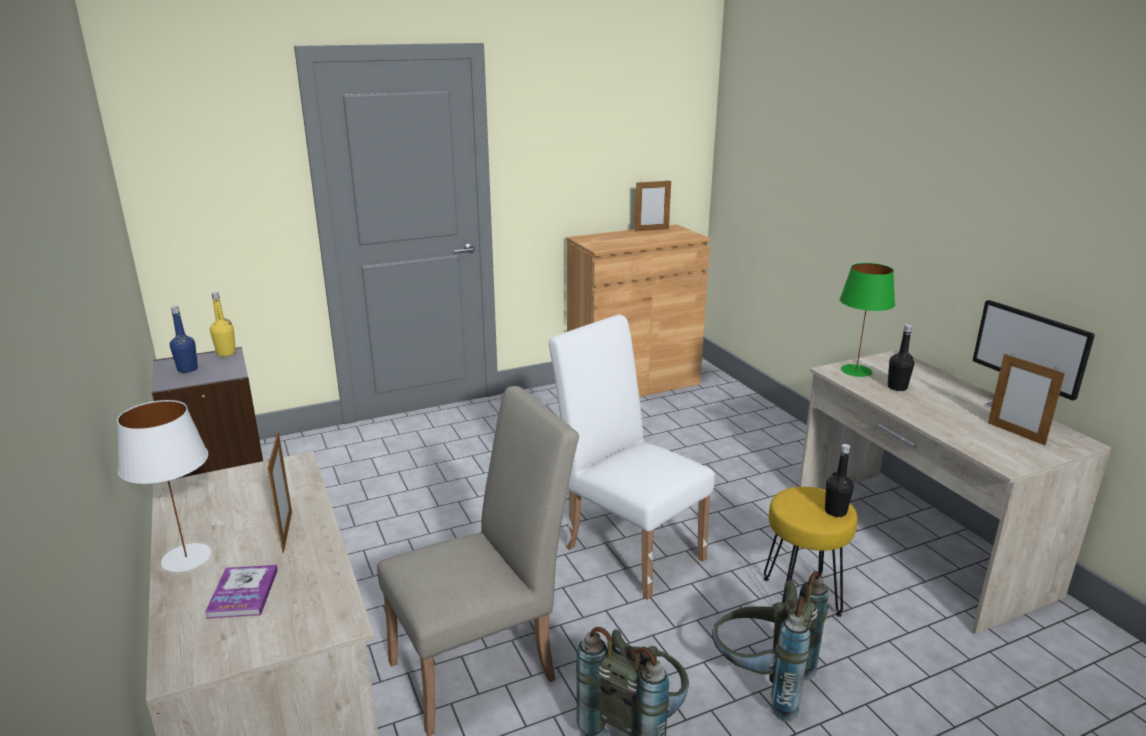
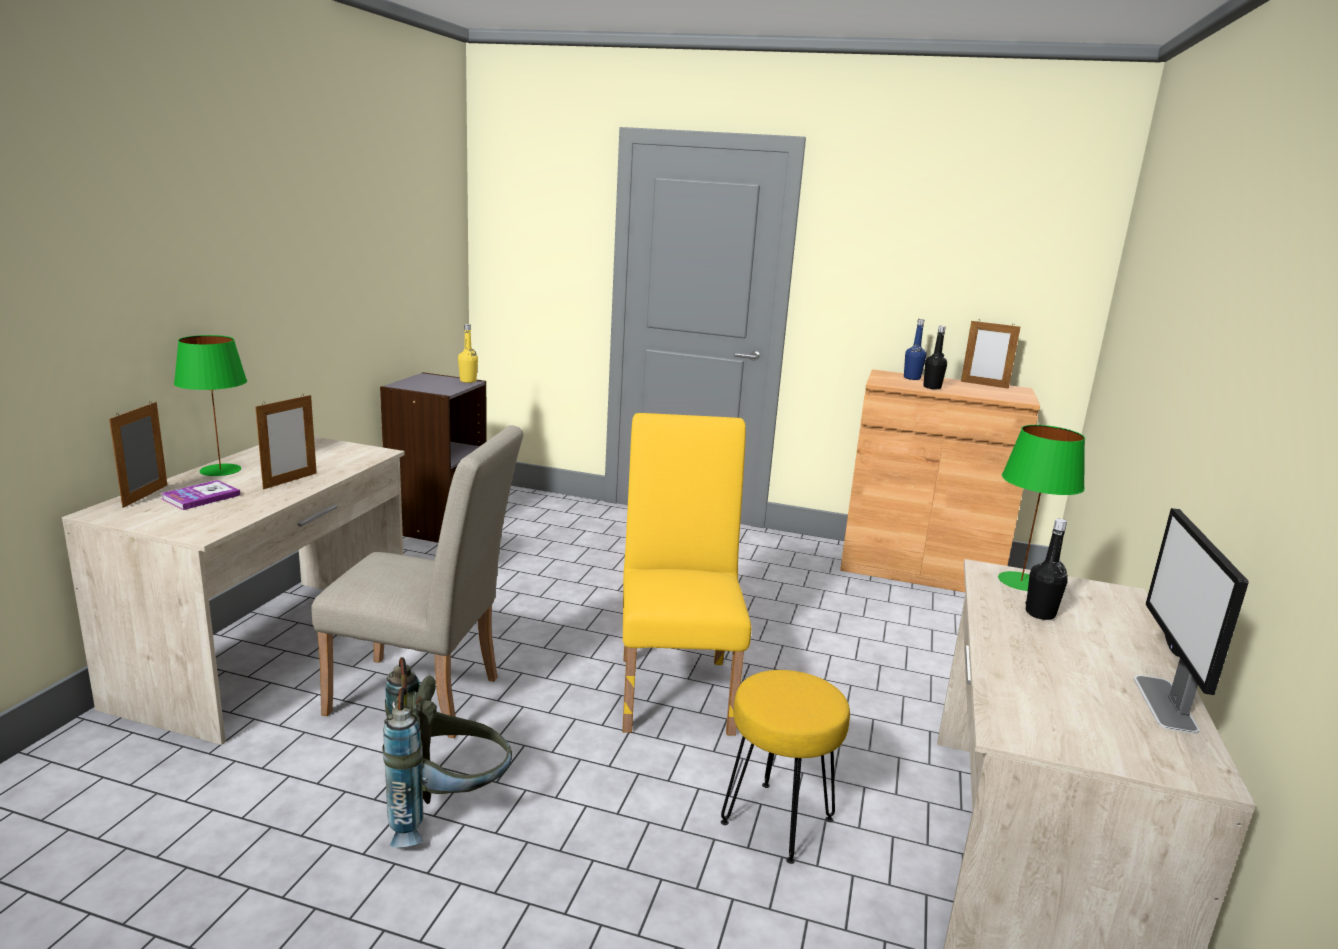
camera: 40 degrees right, 5 degrees down
white table lamp [117,400,211,572] -> green table lamp [174,335,247,476]
blue bottle [170,306,198,373] -> blue bottle moved to [904,319,926,380]
white chair [549,314,715,600] -> yellow chair [622,413,752,736]
grey backpack [712,571,829,722] -> none
black bottle [825,444,854,517] -> black bottle moved to [923,326,947,390]
picture frame [988,354,1065,445] -> picture frame moved to [109,401,167,508]

